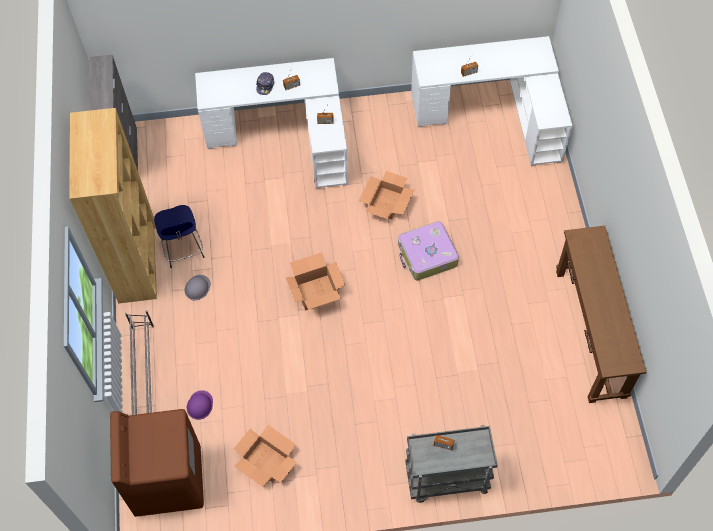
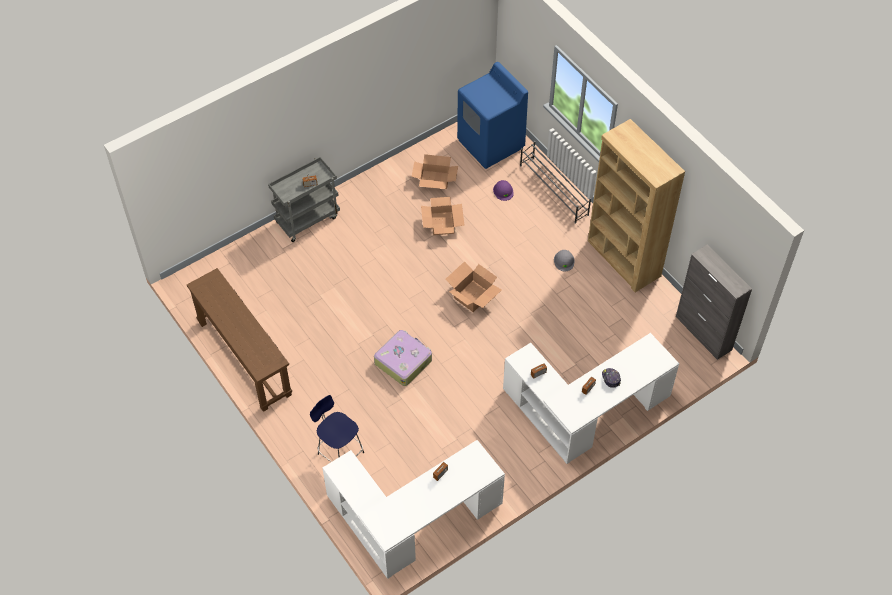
camera: 150 degrees right, 5 degrees down
brown washing machine [110,409,204,517] -> blue washing machine [457,62,528,169]
blue stool [154,205,205,268] -> blue stool moved to [310,395,364,462]
cardboard box [359,171,415,219] -> cardboard box moved to [421,197,465,235]

